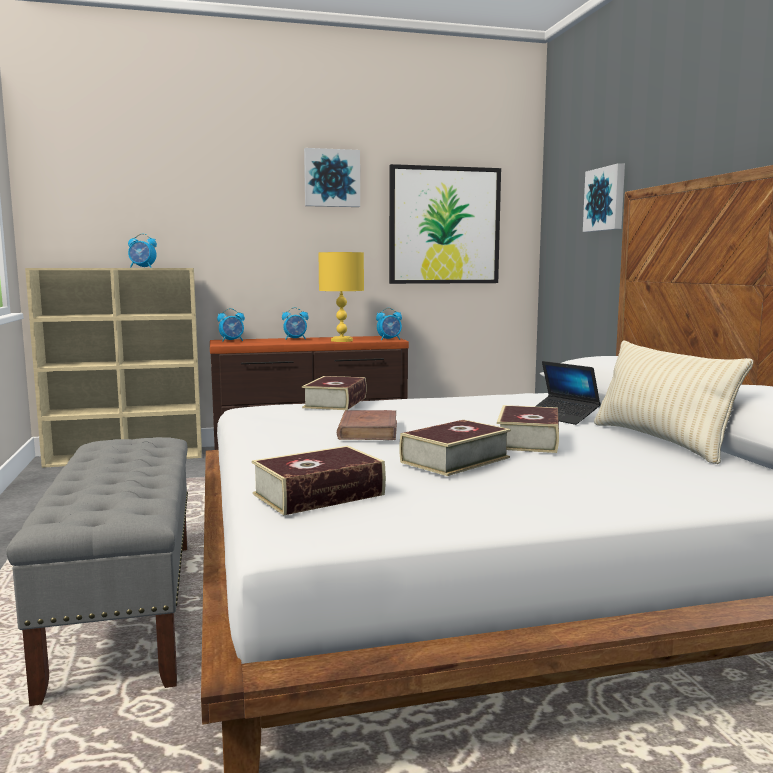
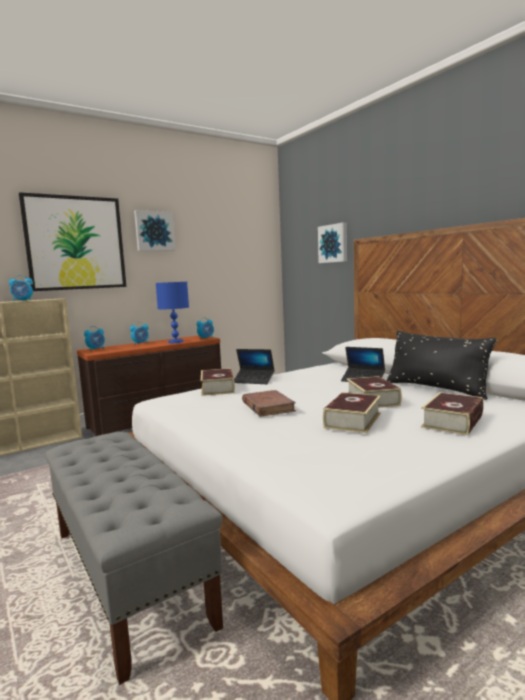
camera: 20 degrees left, 0 degrees up
book [252,446,386,515] -> book moved to [421,392,483,435]
yellow table lamp [318,252,364,342] -> blue table lamp [156,282,189,343]
picture [389,164,501,284] -> picture moved to [19,192,126,291]
beige pillow [594,340,753,464] -> black pillow [387,331,497,400]
none -> laptop [234,349,274,384]

